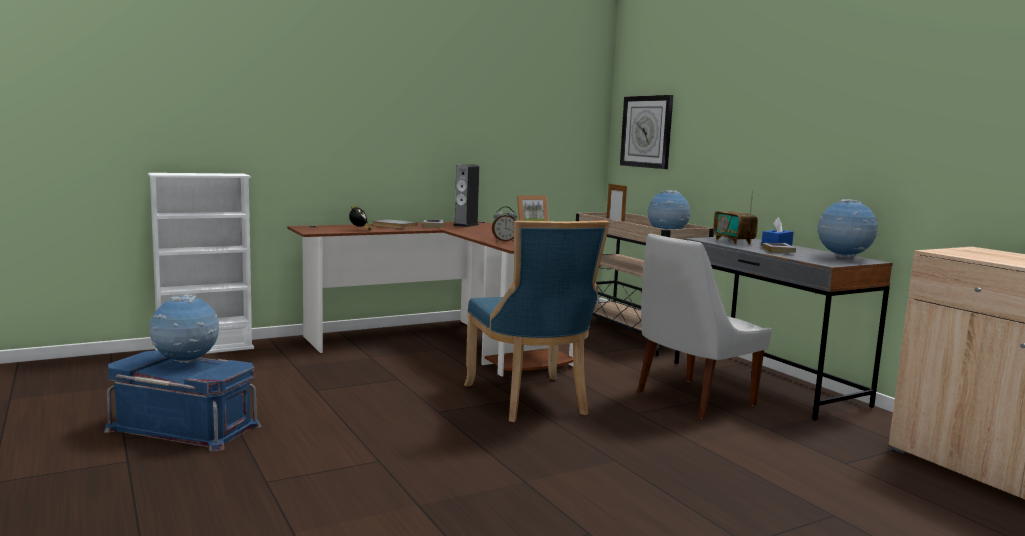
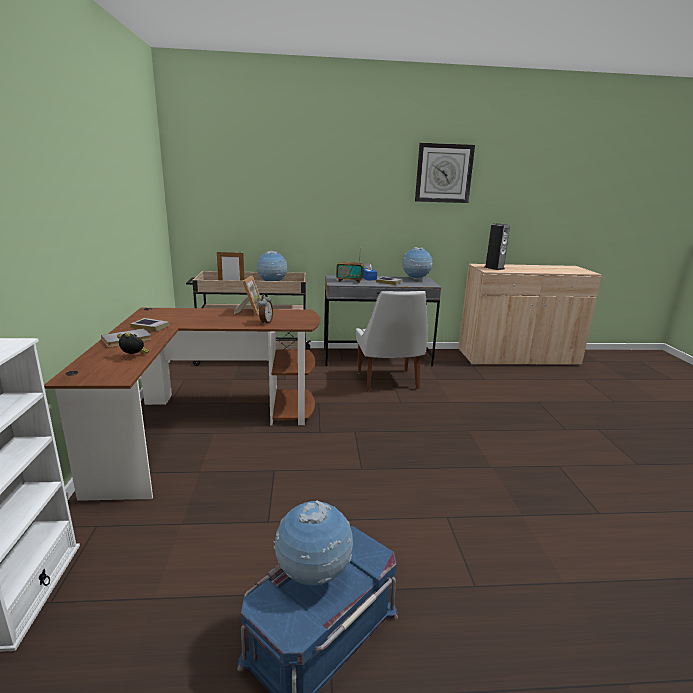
camera: 65 degrees left, 10 degrees up
speaker [453,164,479,227] -> speaker moved to [485,223,510,270]
blue chair [464,221,610,422] -> none
wall clock [620,95,673,169] -> wall clock moved to [415,143,475,203]

